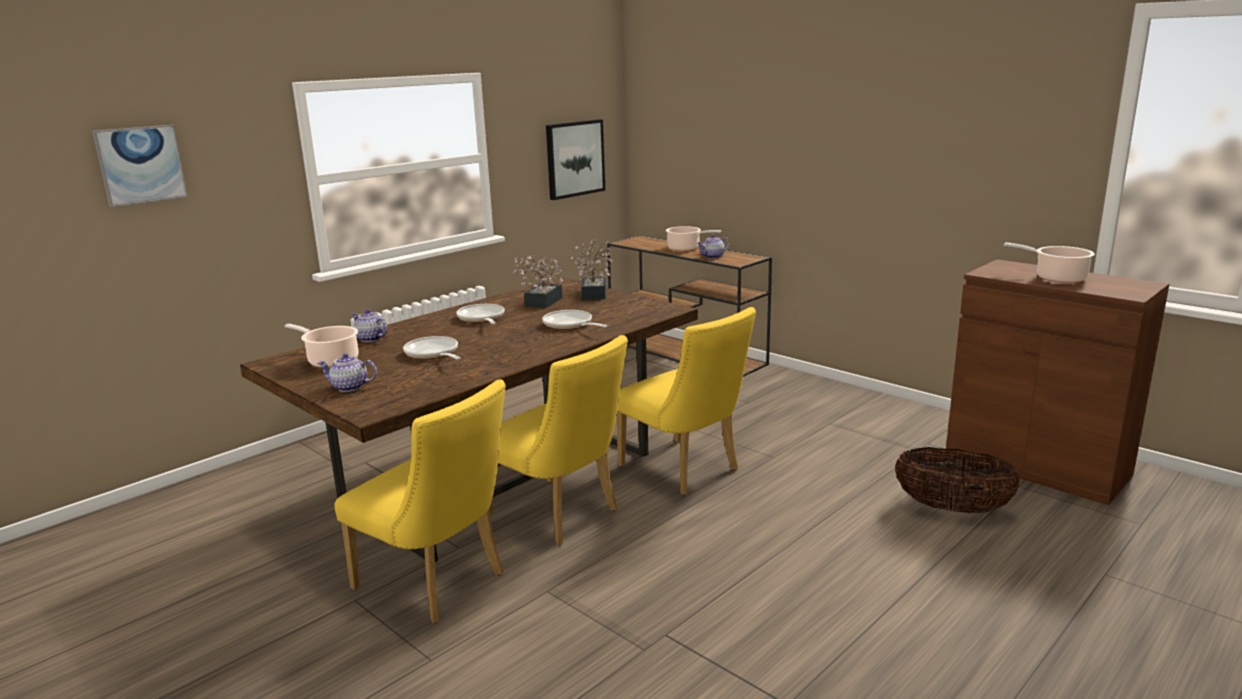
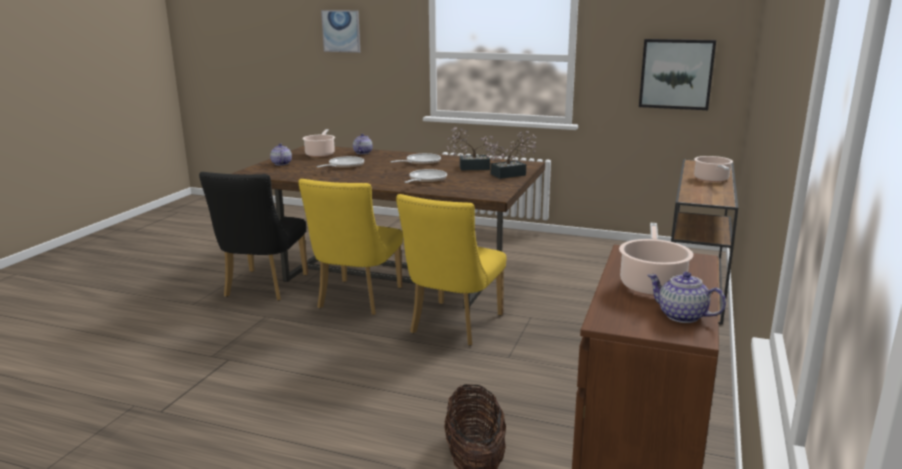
camera: 65 degrees right, 0 degrees up
yellow chair [334,379,506,623] -> black chair [199,172,308,301]
teapot [697,235,729,259] -> teapot moved to [648,272,726,323]

